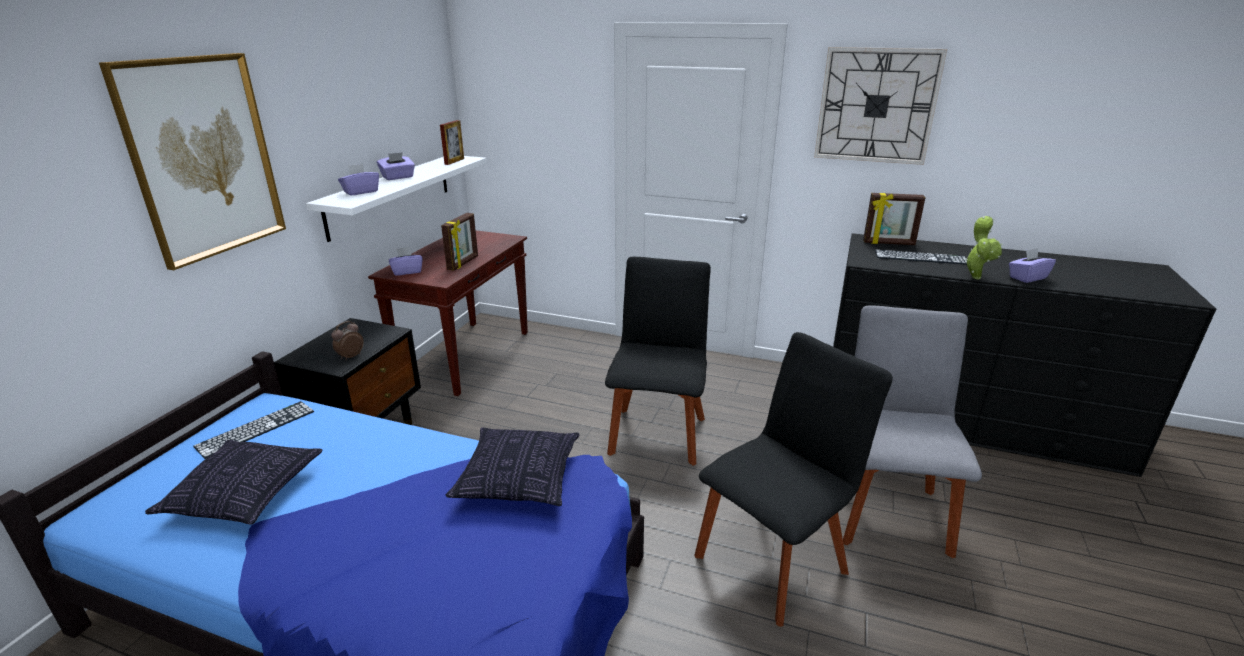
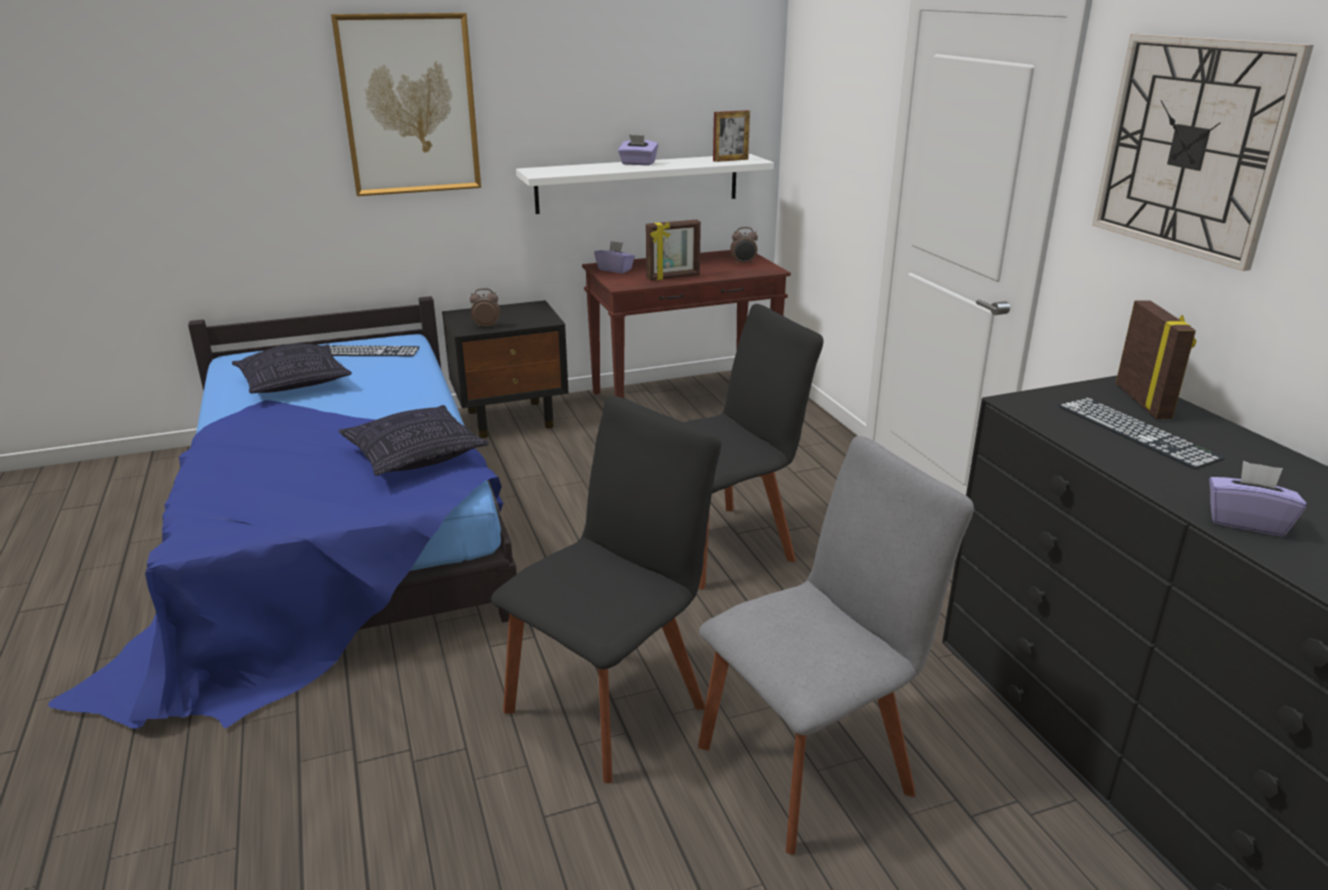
camera: 50 degrees right, 0 degrees up
purple tissue box [338,163,379,196] -> none
black chair [694,332,893,627] -> black chair turned 60 degrees counterclockwise [491,396,721,783]
picture frame [863,193,926,245] -> picture frame turned 150 degrees counterclockwise [1116,301,1197,419]
potted plant [965,216,1003,279] -> none
none -> alarm clock [730,227,758,264]

